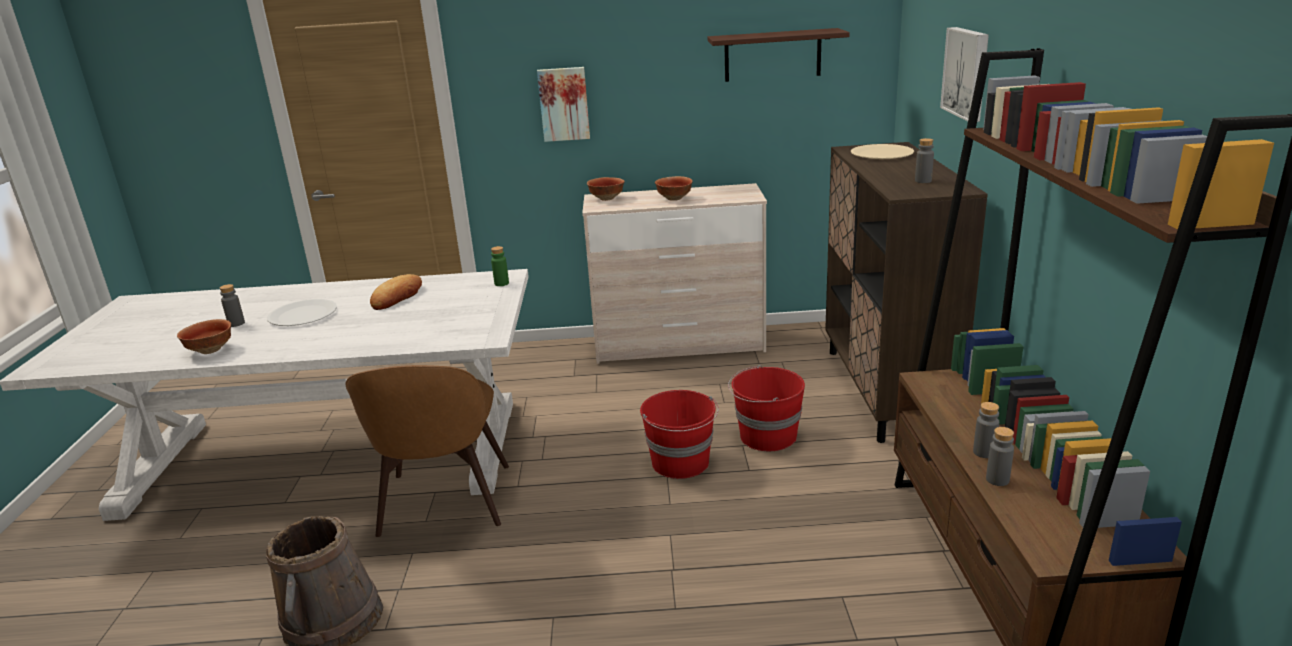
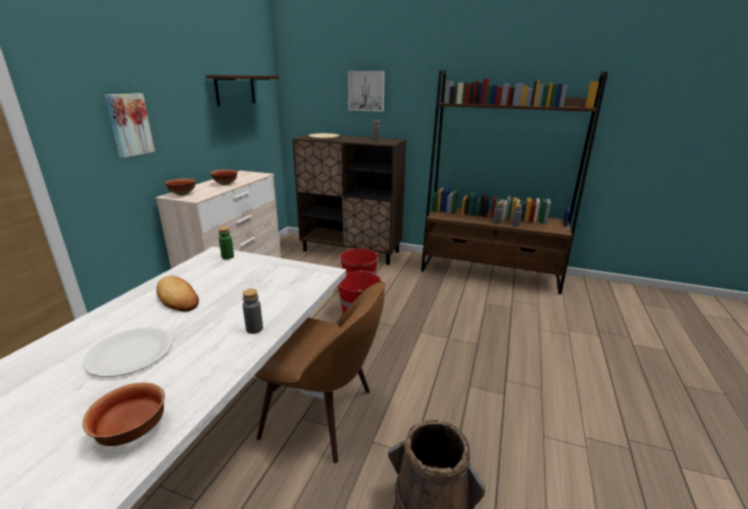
camera: 70 degrees left, 0 degrees up
grey bottle [220,284,245,327] -> grey bottle moved to [243,289,263,334]

